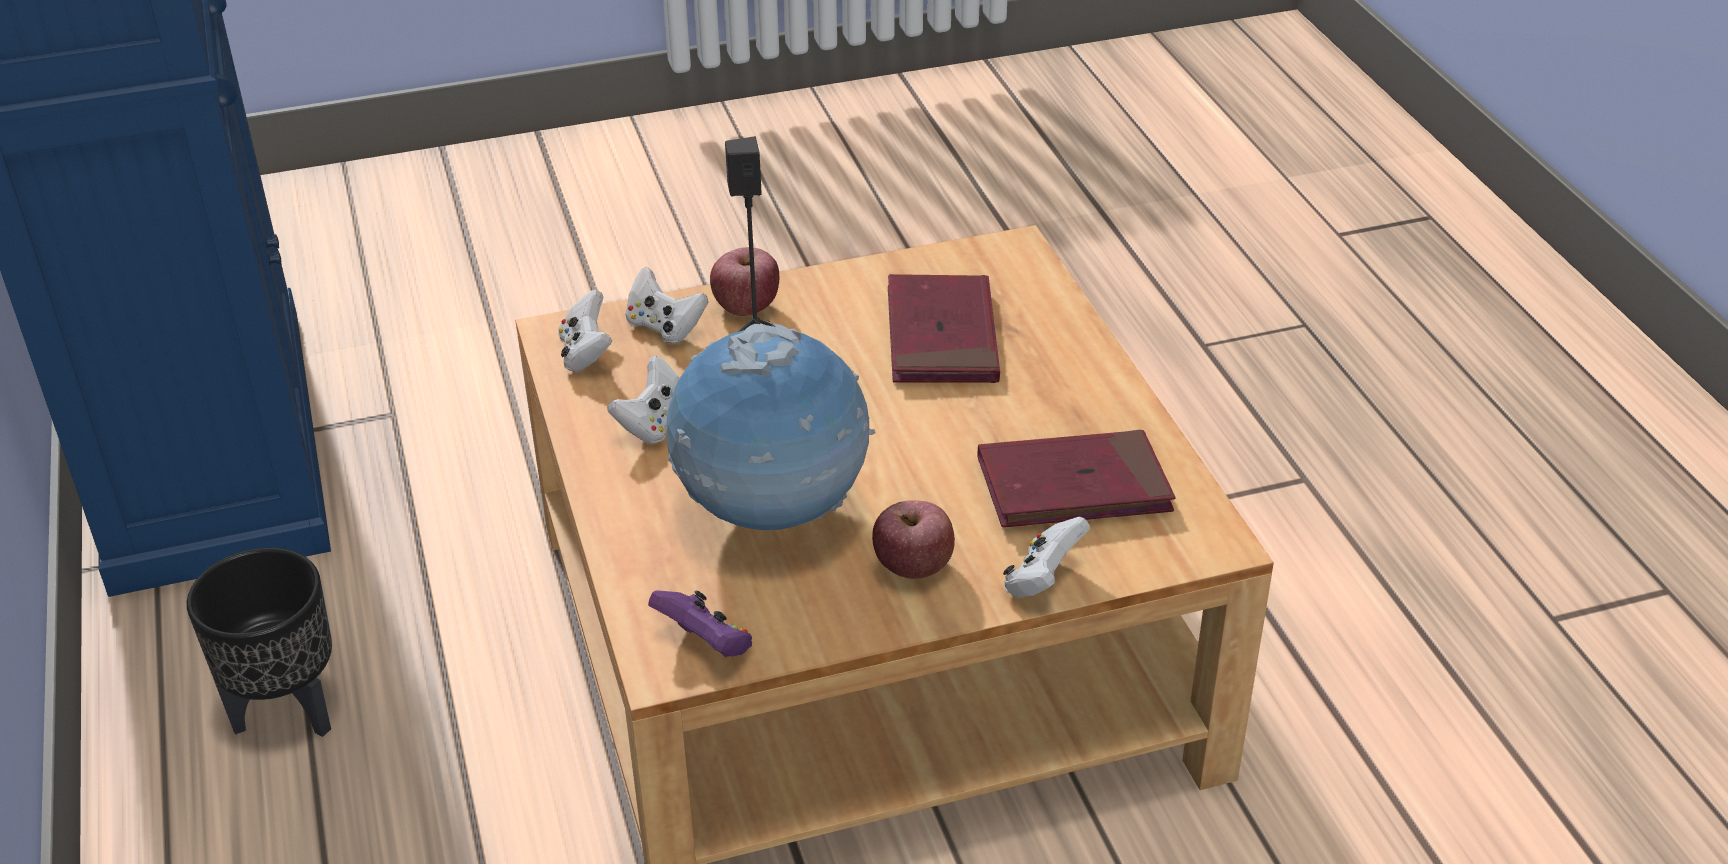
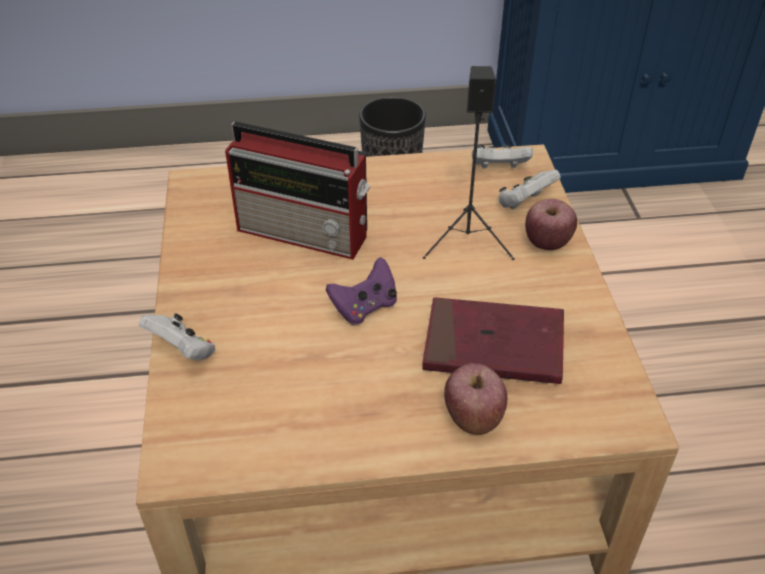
camera: 100 degrees right, 5 degrees up
white game controller [607,356,679,444] -> none
purple game controller [648,590,752,657] -> purple game controller moved to [326,257,397,325]
globe [666,323,875,530] -> radio [225,122,370,260]
apple [872,500,955,579] -> apple moved to [444,363,507,435]
red book [977,429,1176,527] -> none

